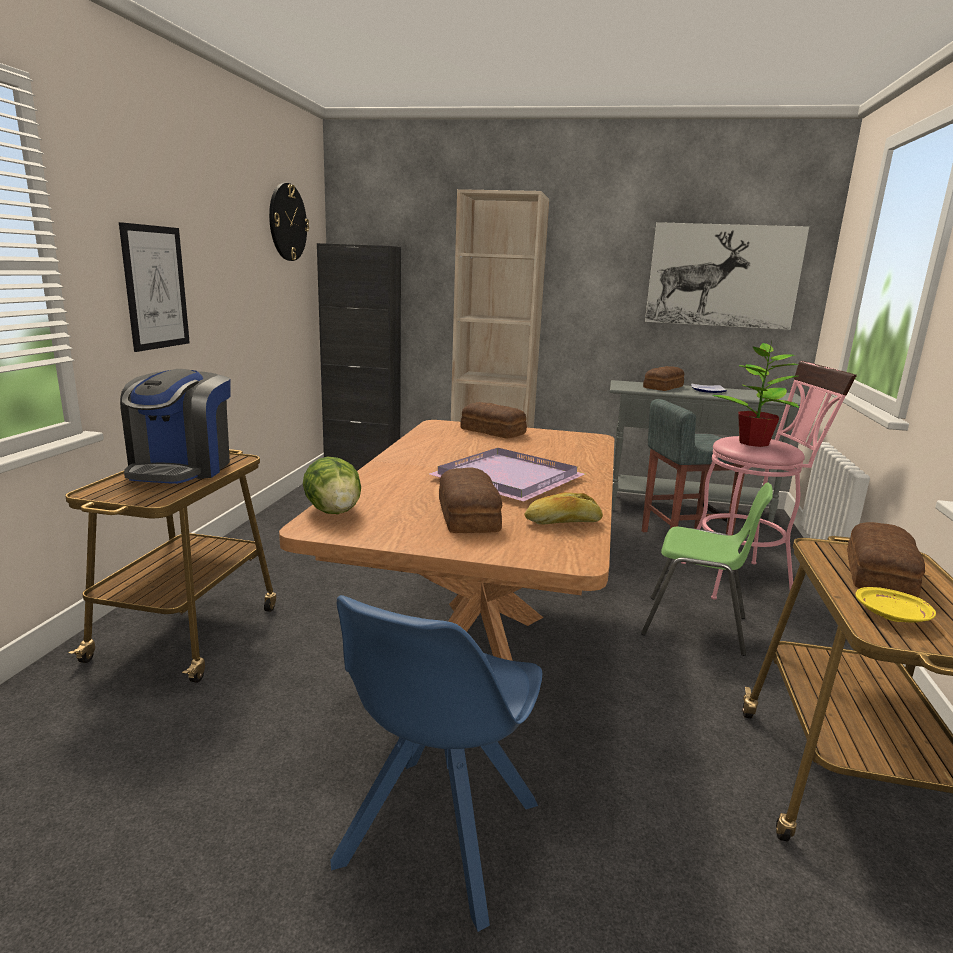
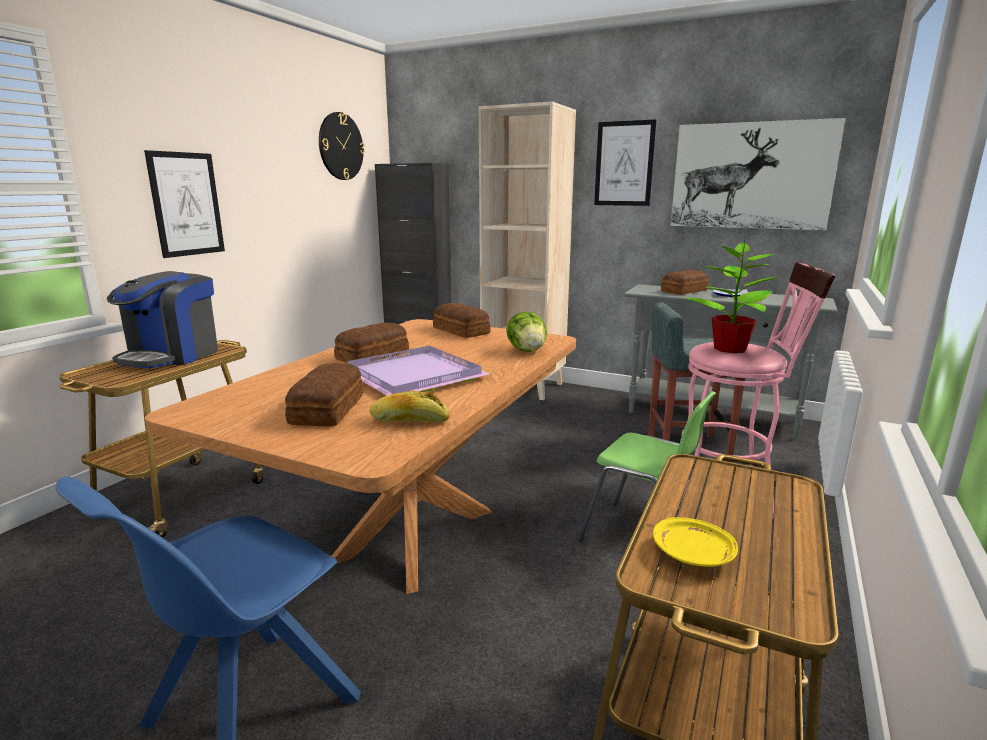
camera: 15 degrees right, 0 degrees up
lettuce [303,457,361,514] -> lettuce moved to [506,312,547,352]
bread [847,522,925,597] -> bread moved to [334,323,409,363]
none -> picture [594,120,656,206]

